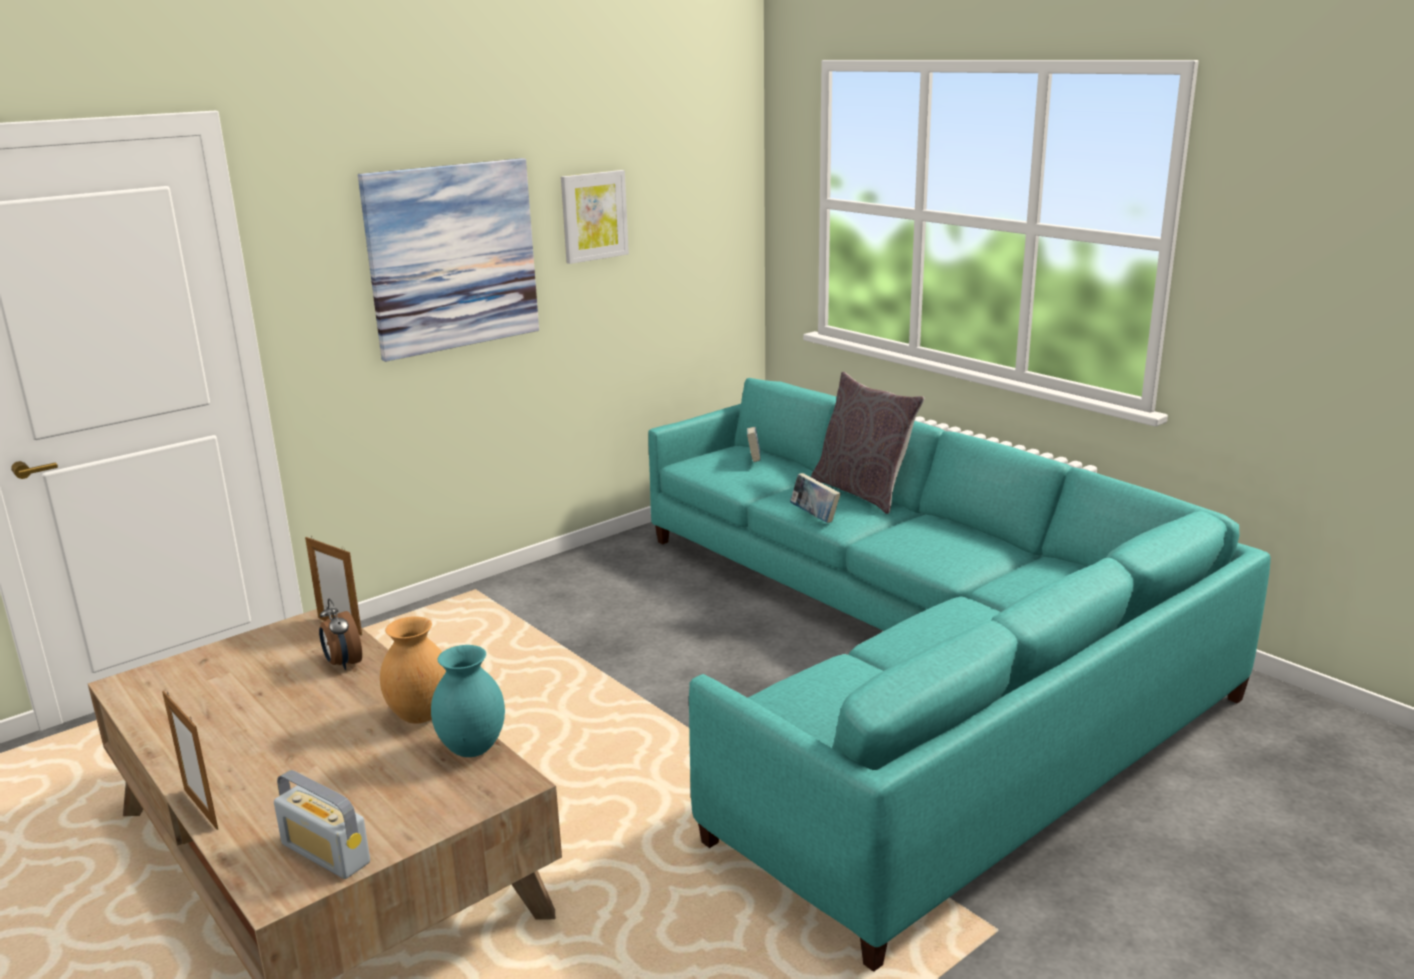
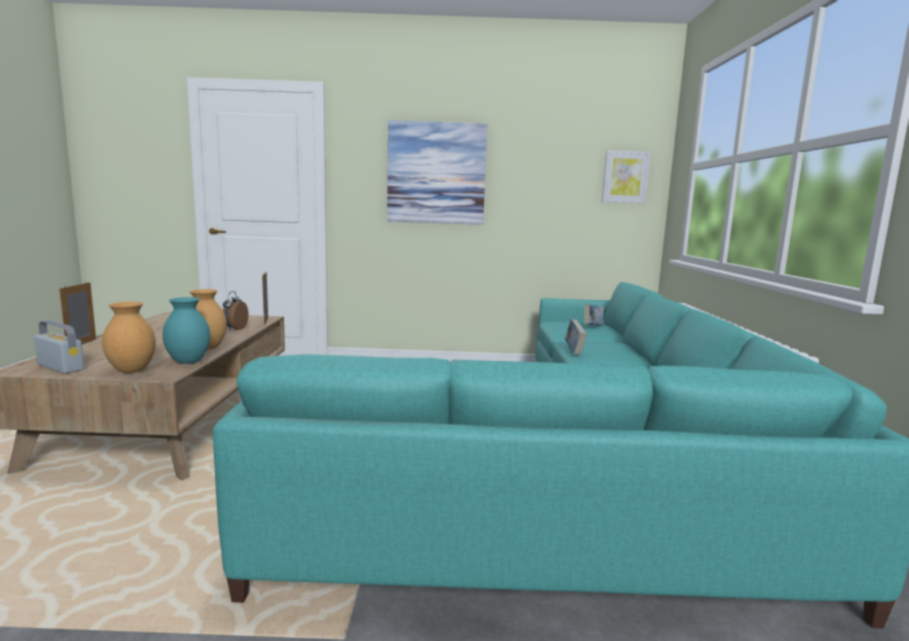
camera: 40 degrees right, 10 degrees down
radio [274,770,370,879] -> radio turned 135 degrees clockwise [34,320,84,374]
picture [561,170,629,264] -> picture moved to [602,150,651,203]
grey pillow [811,371,925,514] -> none
none -> brown vase [102,302,156,373]

